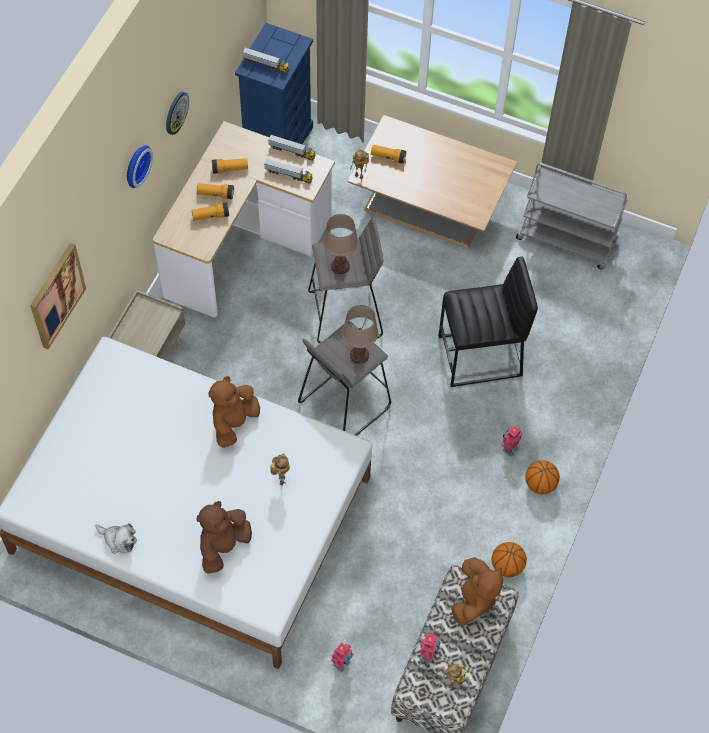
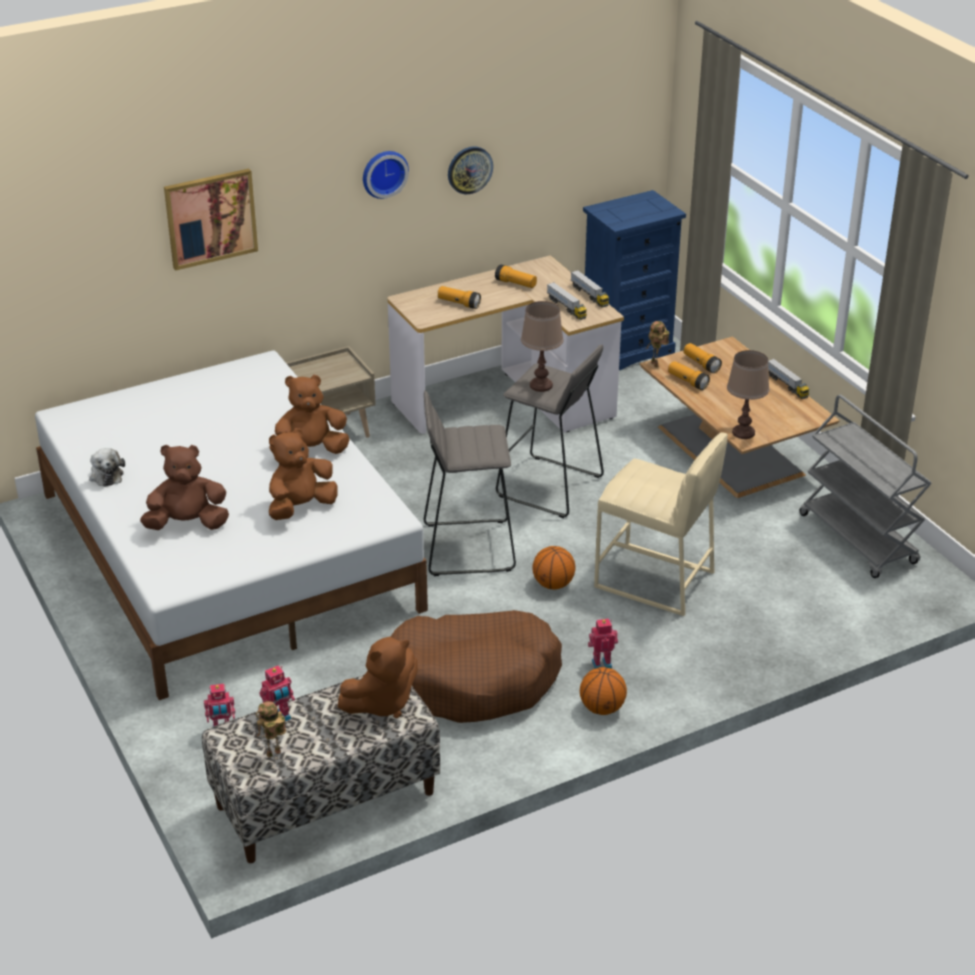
camera: 40 degrees right, 25 degrees down
flashlight [197,183,234,199] -> flashlight moved to [668,361,710,390]
toy truck [242,47,289,74] -> toy truck moved to [768,359,809,399]
toy robot [270,454,290,485] -> brown plush toy [269,428,338,520]
brown table lamp [342,305,378,364] -> brown table lamp moved to [727,350,769,439]
black stool [438,257,538,387] -> beige stool [594,432,728,616]
basketball [491,542,527,577] -> basketball moved to [532,546,576,590]
none -> brown dog bed [390,610,562,723]

